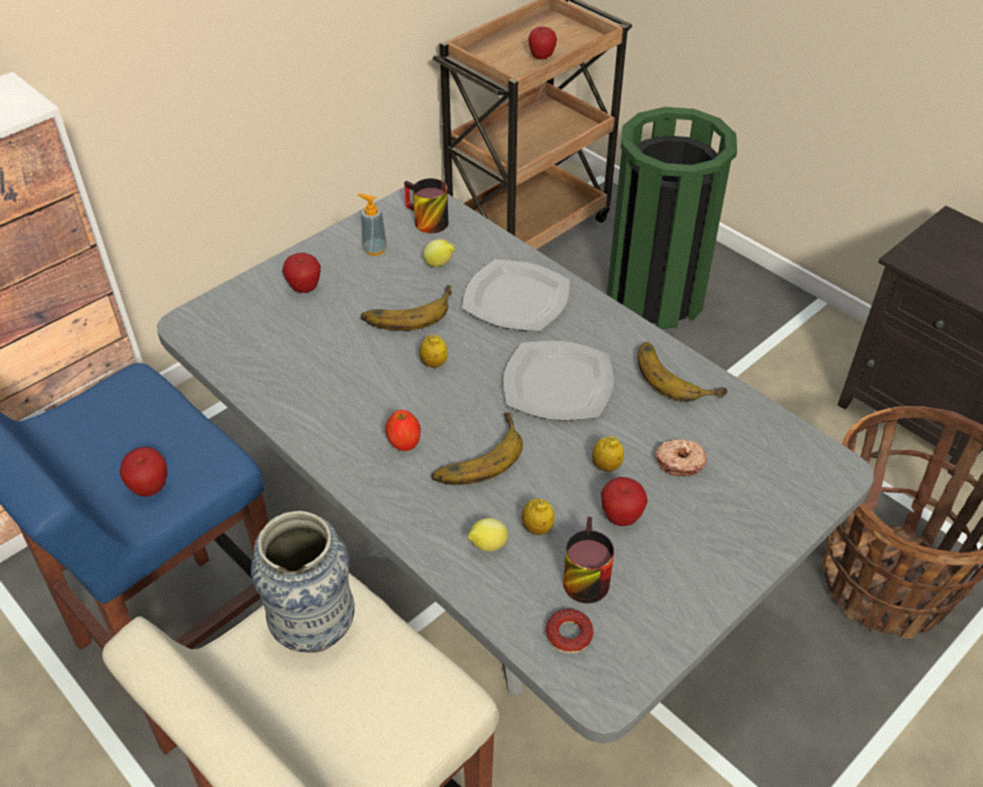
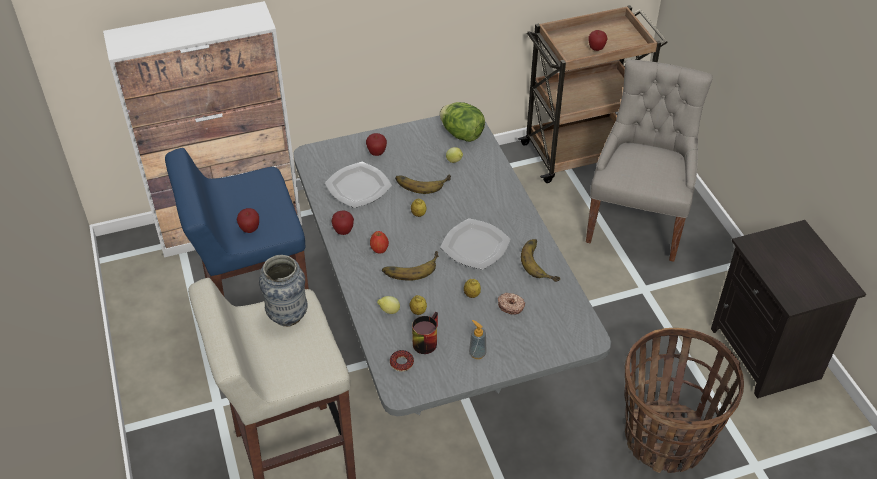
camera: 25 degrees right, 0 degrees up
soap dispenser [358,194,387,256] -> soap dispenser moved to [469,320,487,359]
mug [404,178,448,233] -> lettuce [440,102,485,142]
plate [462,260,570,331] -> plate moved to [325,162,392,208]
apple [601,477,648,526] -> apple moved to [331,211,354,235]
green trash can [607,107,737,329] -> grey chair [586,59,713,262]

